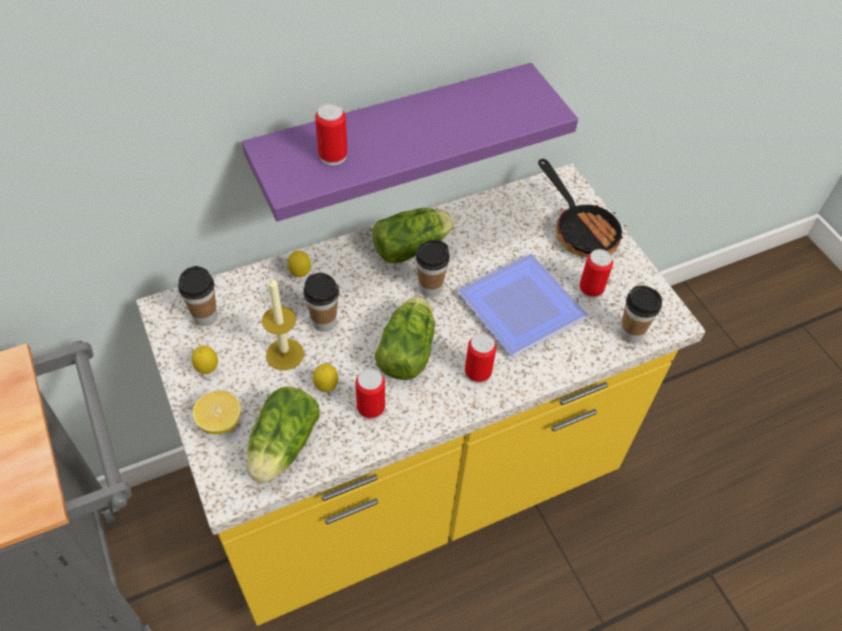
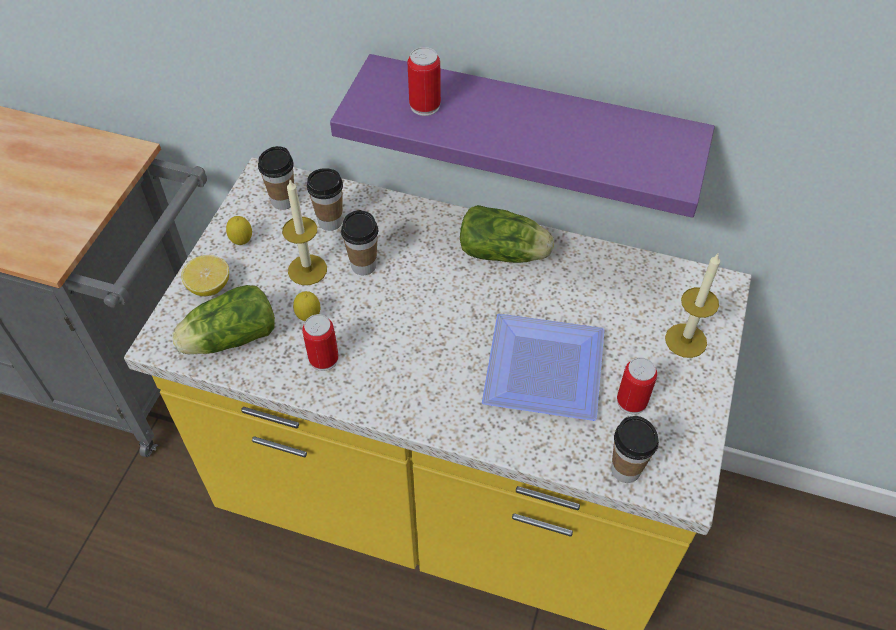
camera: 45 degrees right, 0 degrees up
lemon [287,251,311,277] -> none
lettuce [375,296,435,380] -> none
cup [416,240,450,297] -> cup moved to [307,168,343,231]
can [465,333,497,384] -> none
frying pan [538,159,626,257] -> candle [665,254,720,358]

